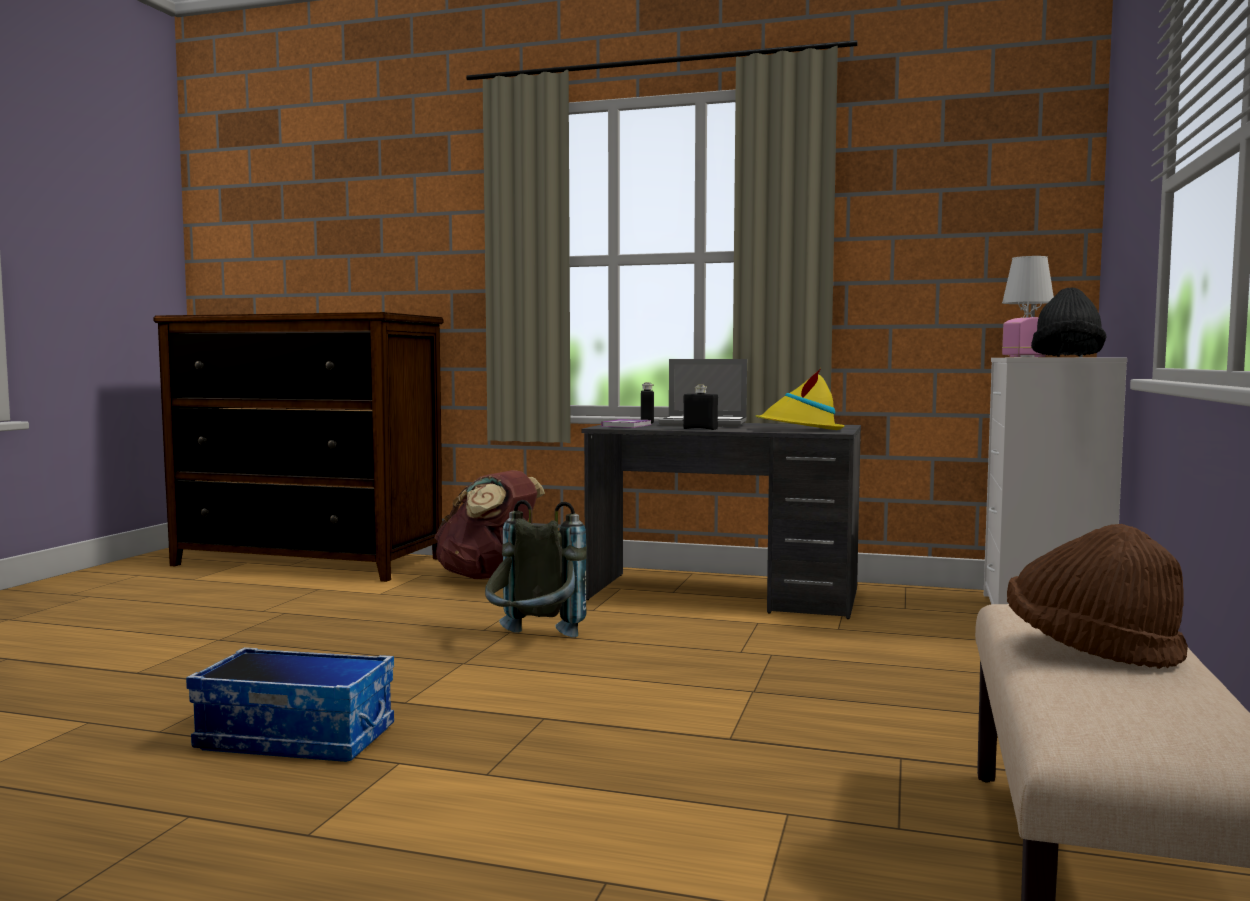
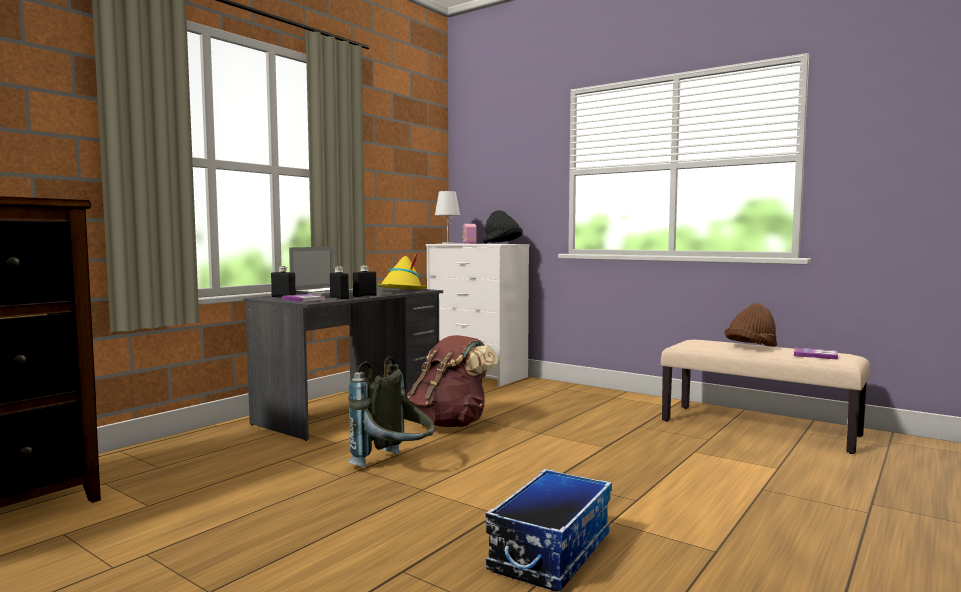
camera: 70 degrees left, 0 degrees up
brown backpack [434,470,545,579] -> brown backpack moved to [407,335,498,427]
none -> black bottle [330,266,349,299]
none -> book [794,348,838,360]

